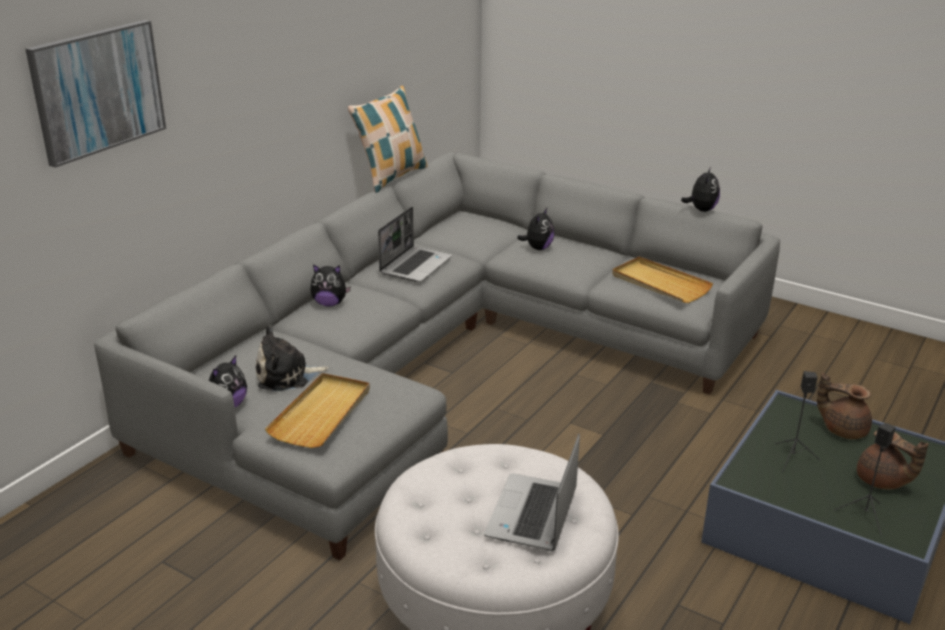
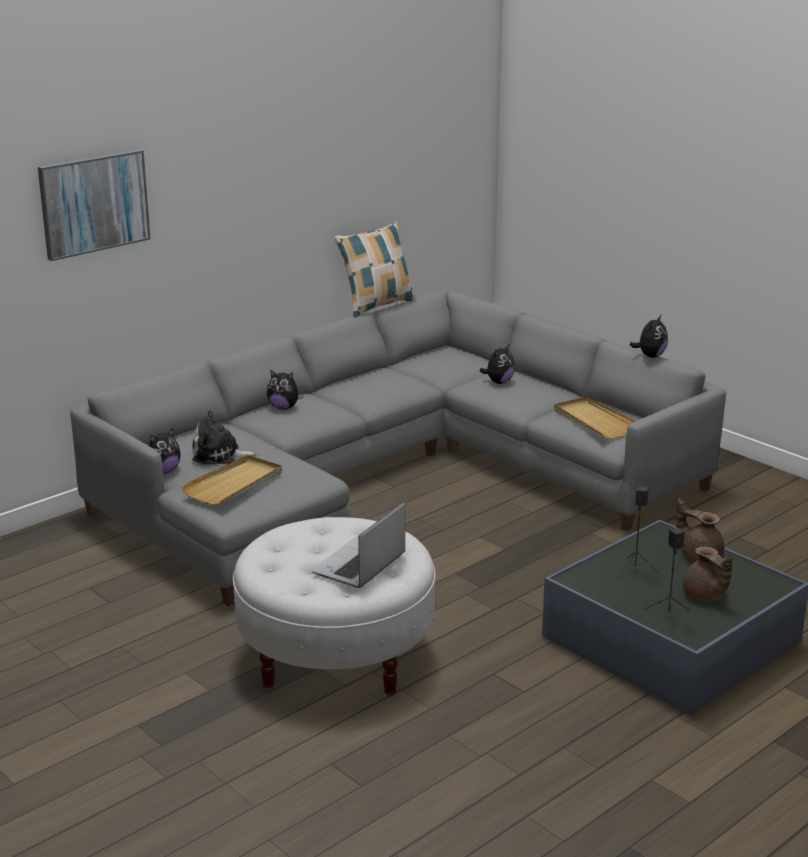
camera: 15 degrees right, 5 degrees down
laptop [378,207,452,282] -> none

